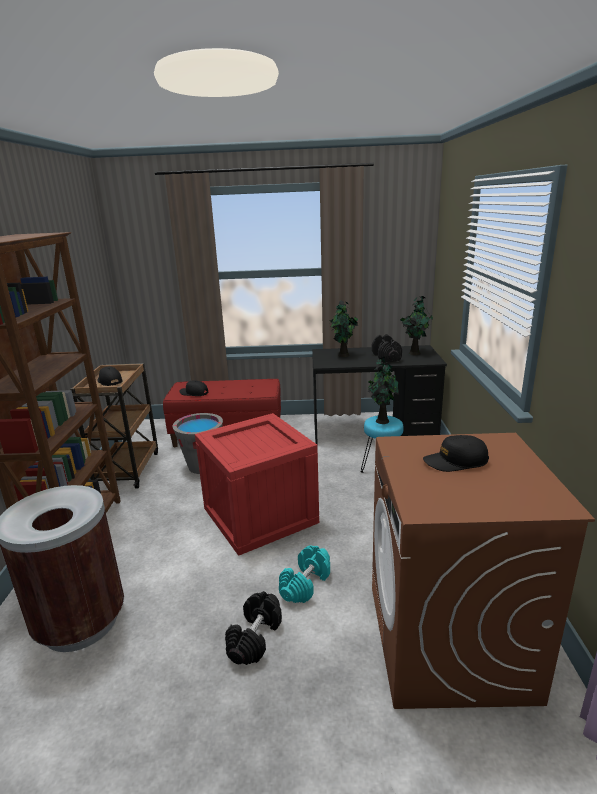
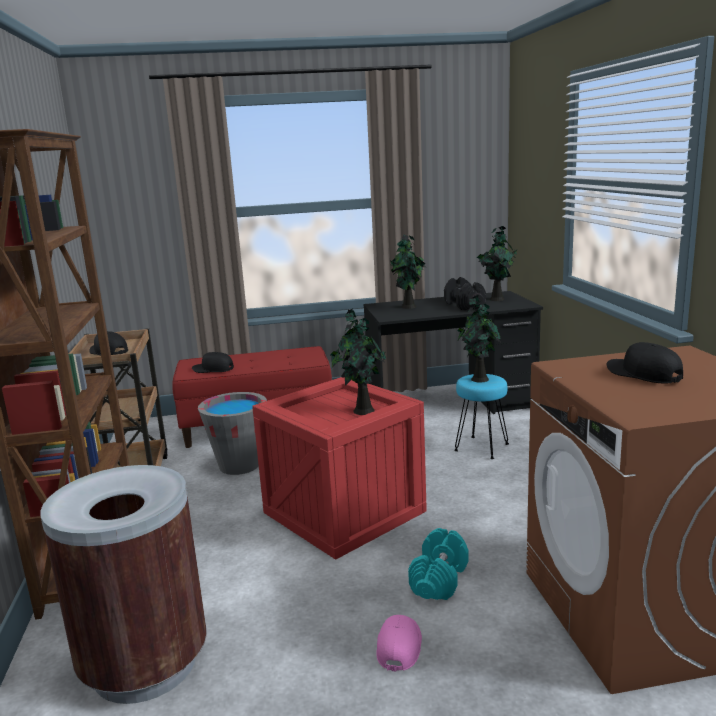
camera: 10 degrees left, 5 degrees down
black dumbbell [225,591,282,665] -> pink cap [376,615,422,671]
black cap [423,435,489,472] -> black cap turned 75 degrees clockwise [607,342,683,383]
none -> potted plant [330,309,386,415]

